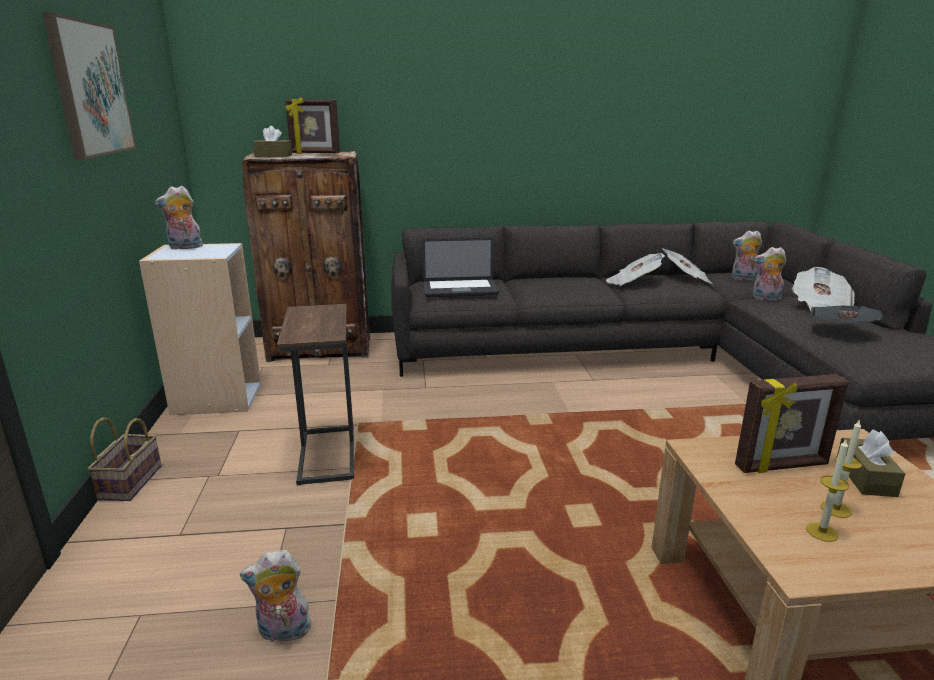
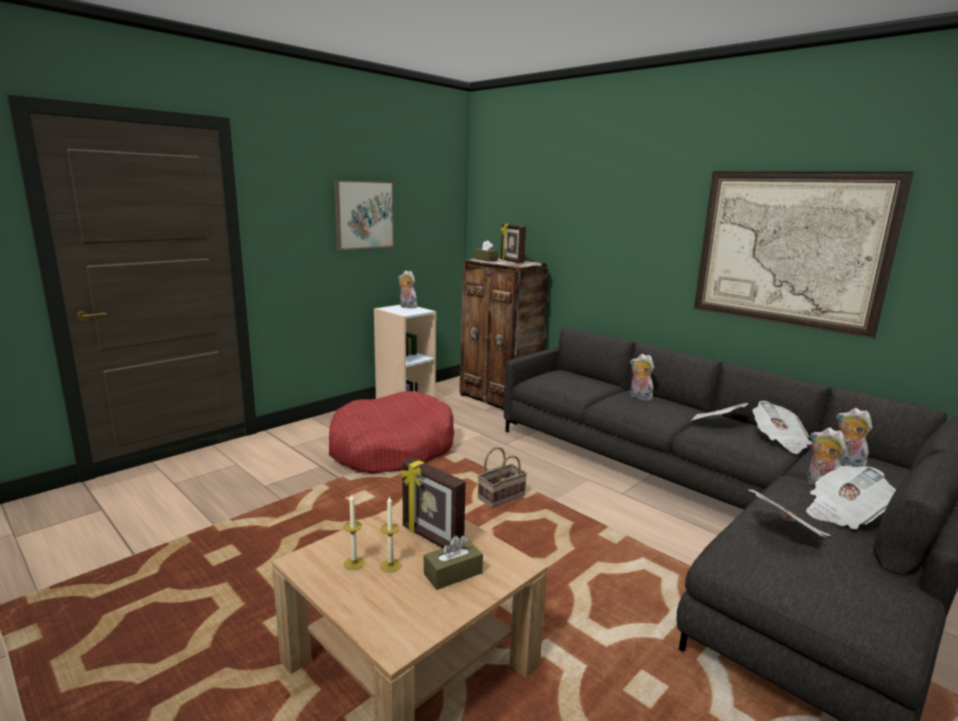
camera: 50 degrees right, 5 degrees down
basket [88,417,162,501] -> basket moved to [478,447,527,508]
plush toy [240,550,313,642] -> plush toy moved to [630,354,654,401]
brown side table [277,304,354,486] -> red dog bed [329,391,454,474]
laptop [422,238,499,297] -> none
none -> picture [694,171,914,339]

